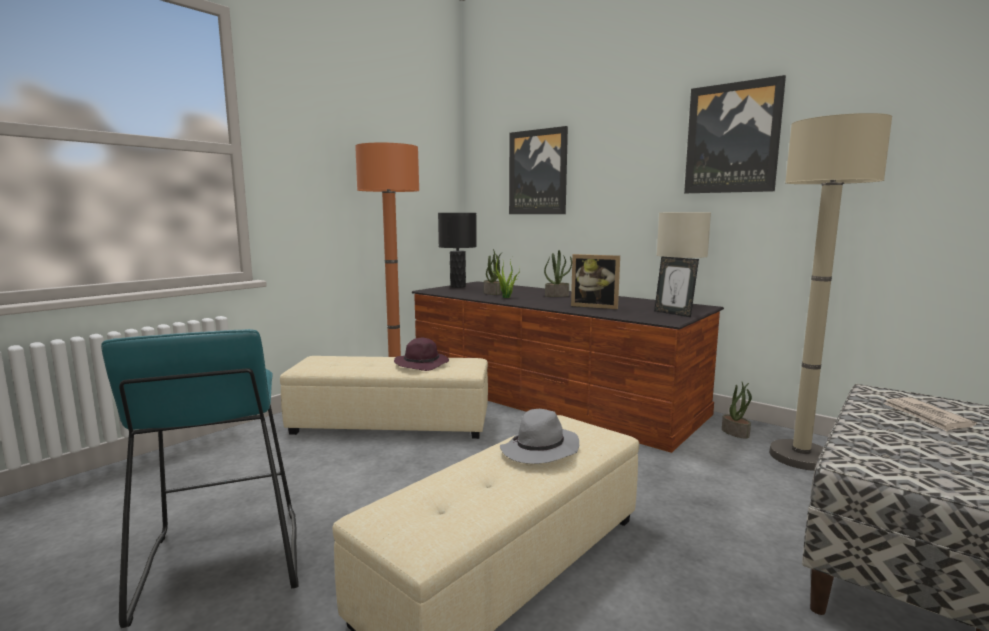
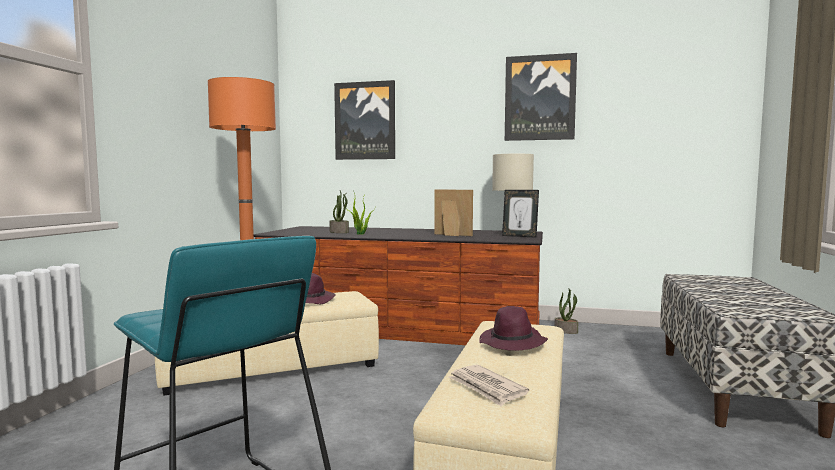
camera: 25 degrees left, 5 degrees down
black table lamp [438,213,477,288] -> none
grey hat [500,409,579,464] -> purple hat [479,306,548,351]
potted plant [544,250,572,297] -> none
picture frame [571,254,620,309] -> picture frame turned 150 degrees counterclockwise [434,189,473,236]
beige floor lamp [769,113,892,471] -> none
newspaper [884,398,977,432] -> newspaper moved to [449,365,529,406]

